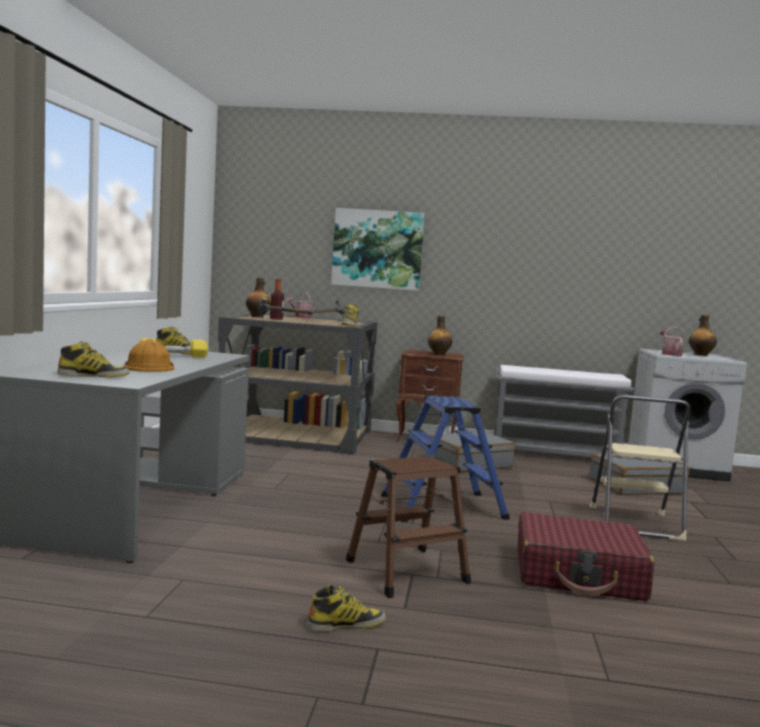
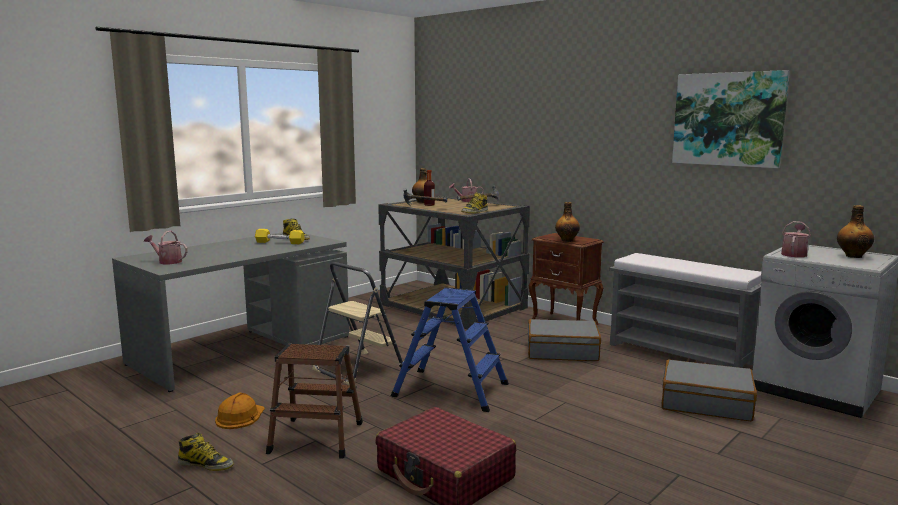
camera: 35 degrees right, 5 degrees up
boot [57,341,129,377] -> watering can [144,231,188,264]
orange hard hat [124,339,174,372] -> orange hard hat moved to [215,393,265,429]
picture [331,208,425,291] -> picture moved to [672,70,790,168]
beige step ladder [589,395,690,541] -> beige step ladder moved to [312,262,403,385]

